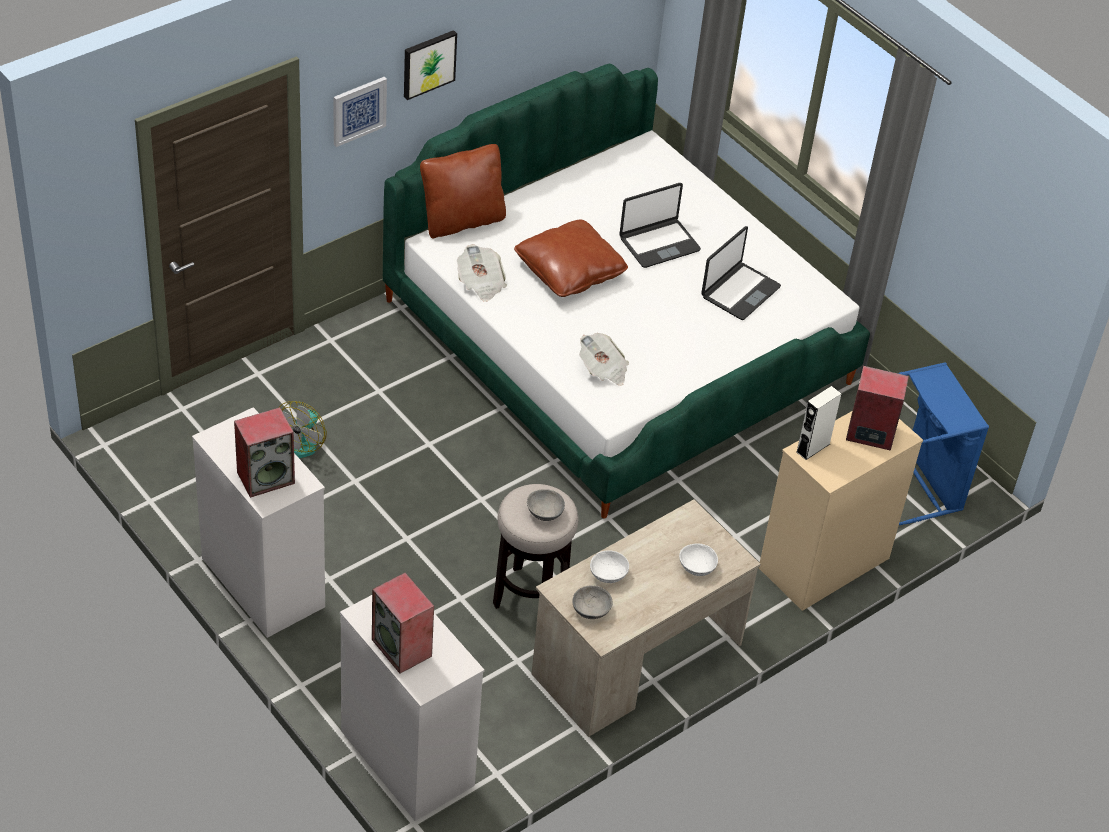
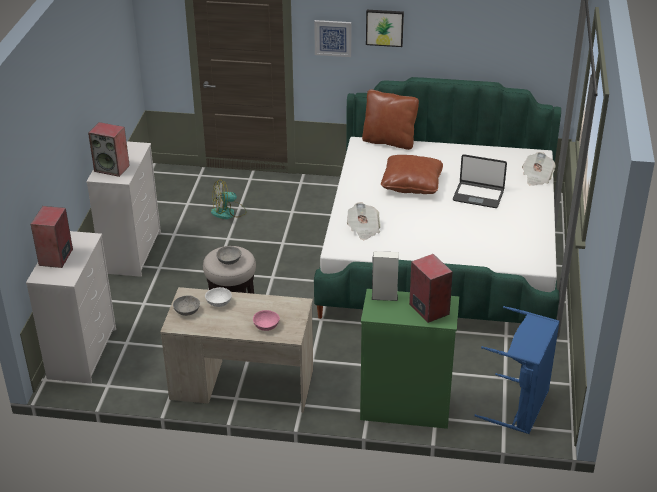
camera: 50 degrees right, 10 degrees down
newspaper [457,244,507,302] -> newspaper moved to [522,152,556,186]
white bowl [679,544,718,576] -> pink bowl [253,310,280,331]
laptop [701,226,781,320] -> none
beige dresser [759,411,923,611] -> green dresser [360,289,459,429]

